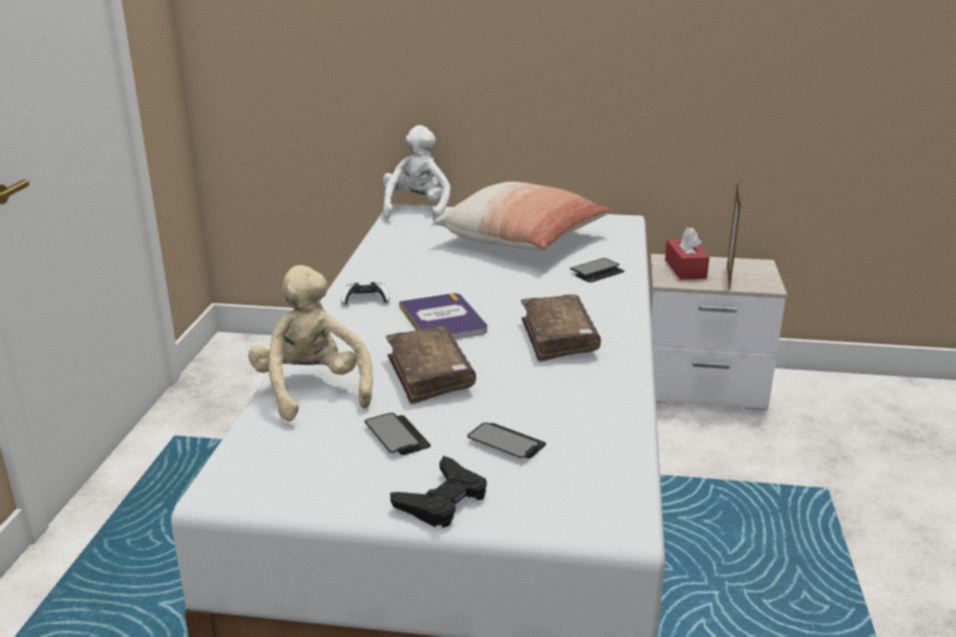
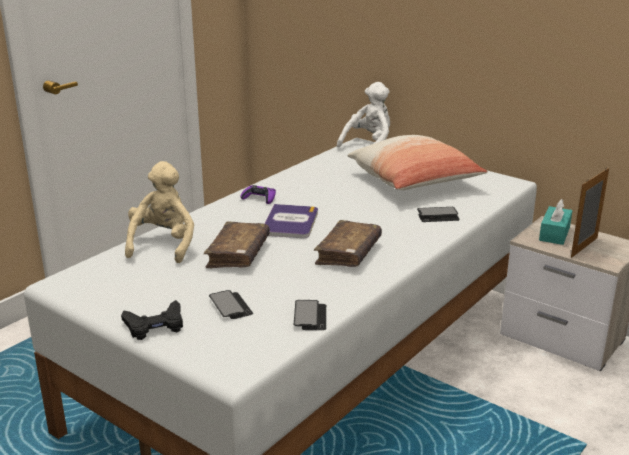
camera: 30 degrees right, 0 degrees up
white game controller [341,282,390,306] -> purple game controller [240,185,276,204]
phone [364,413,431,455] -> phone moved to [294,300,326,330]
red tissue box [665,227,709,280] -> turquoise tissue box [539,199,573,245]

